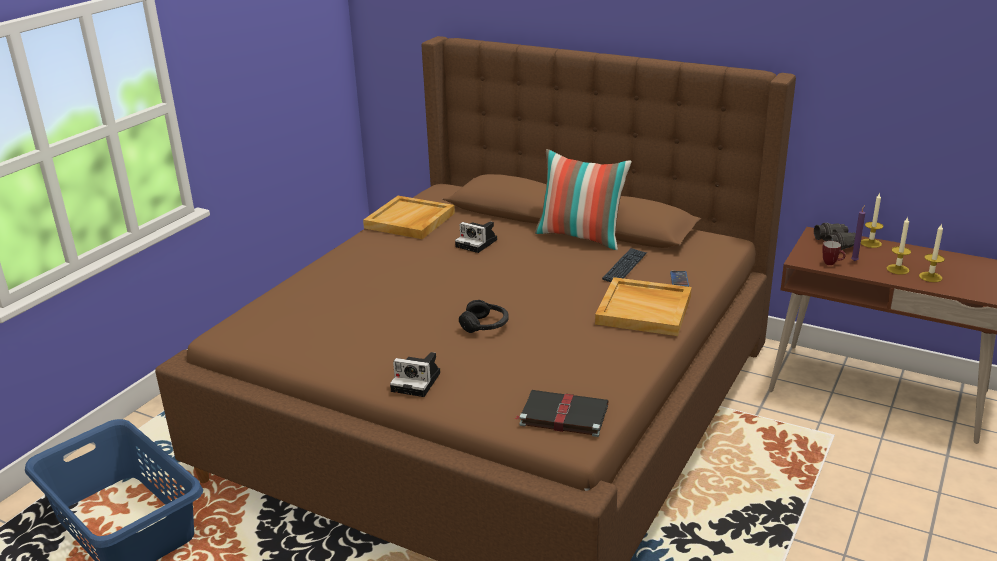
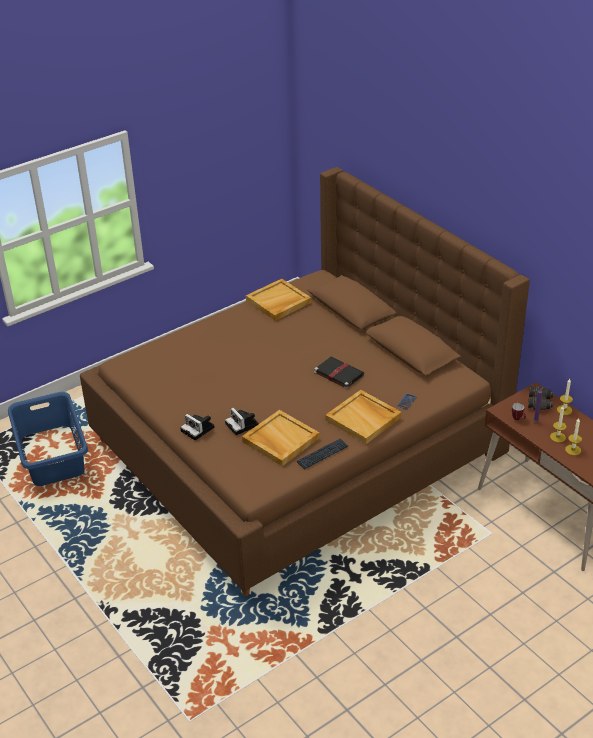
camera: 25 degrees right, 10 degrees up
camera [455,221,497,253] -> camera moved to [225,408,259,435]
black headphones [459,300,509,333] -> none
black book [515,390,608,437] -> black book moved to [314,357,364,389]
pillow [535,149,632,250] -> none
keyboard [602,248,647,282] -> keyboard moved to [297,438,348,469]
none -> beige tray [242,410,319,466]

